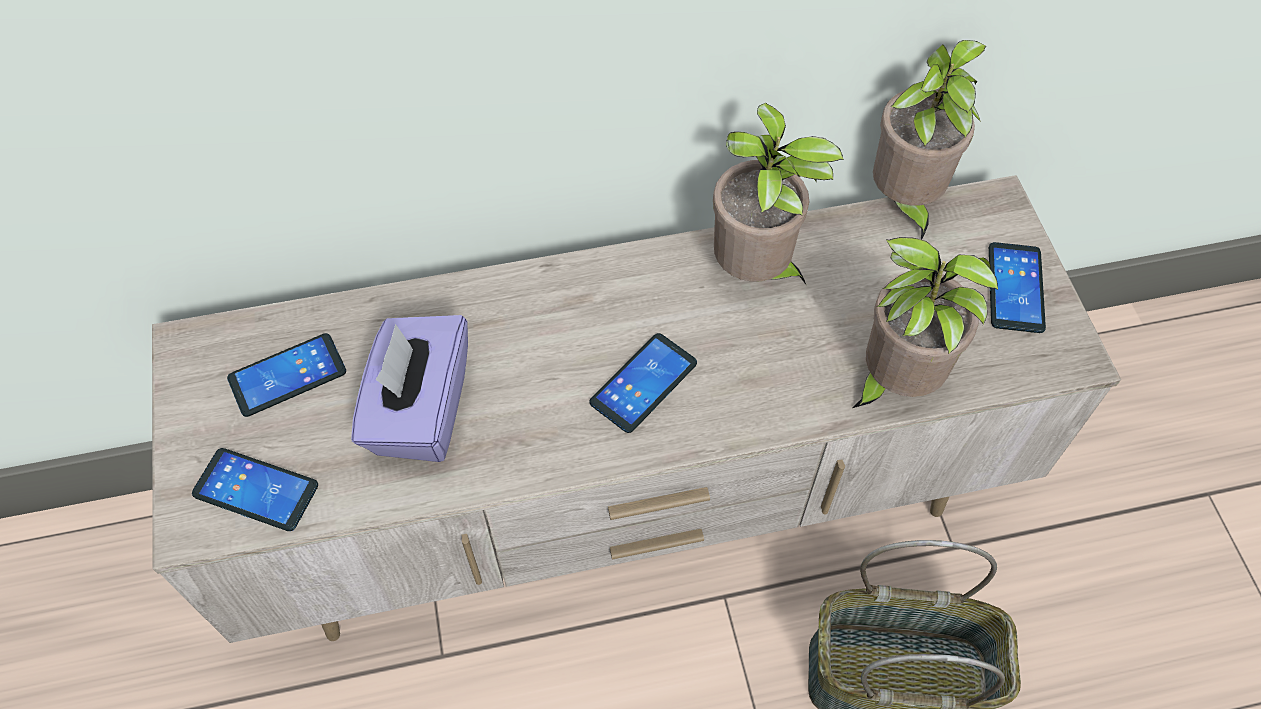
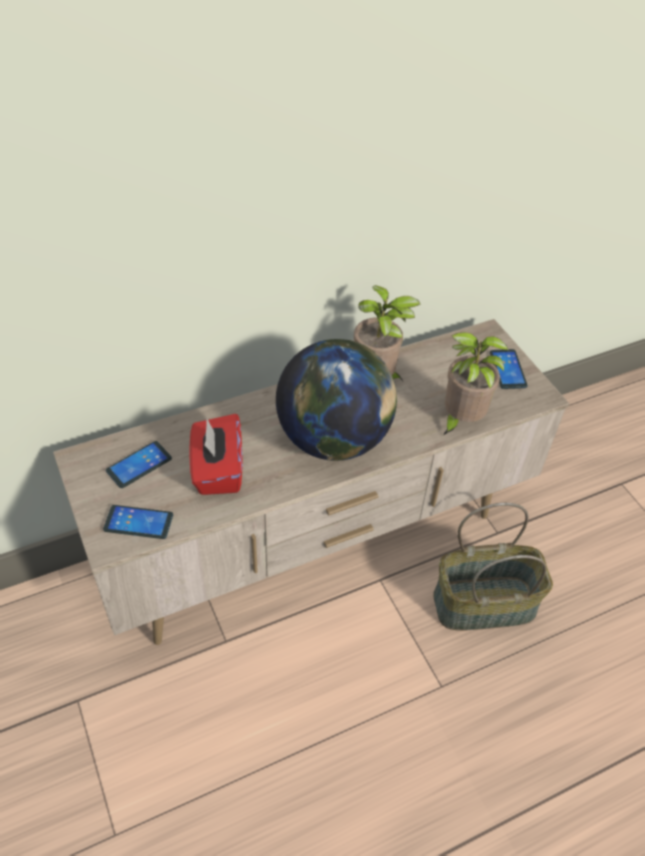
camera: 15 degrees left, 10 degrees down
purple tissue box [351,315,468,462] -> red tissue box [189,414,243,495]
phone [589,333,697,433] -> globe [276,339,397,461]
potted plant [873,40,986,240] -> none

